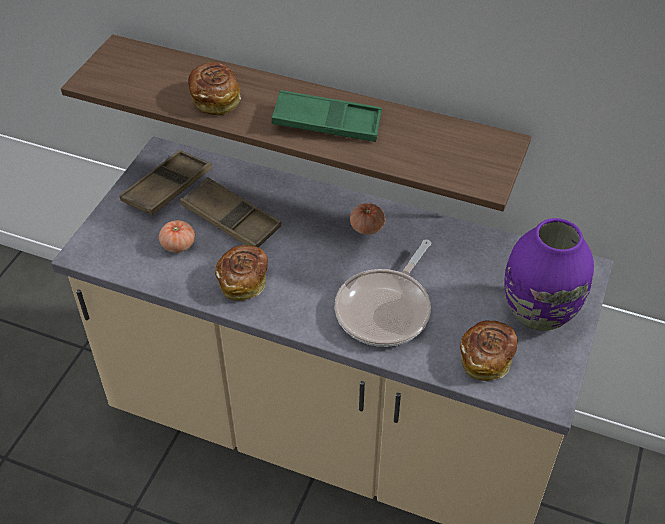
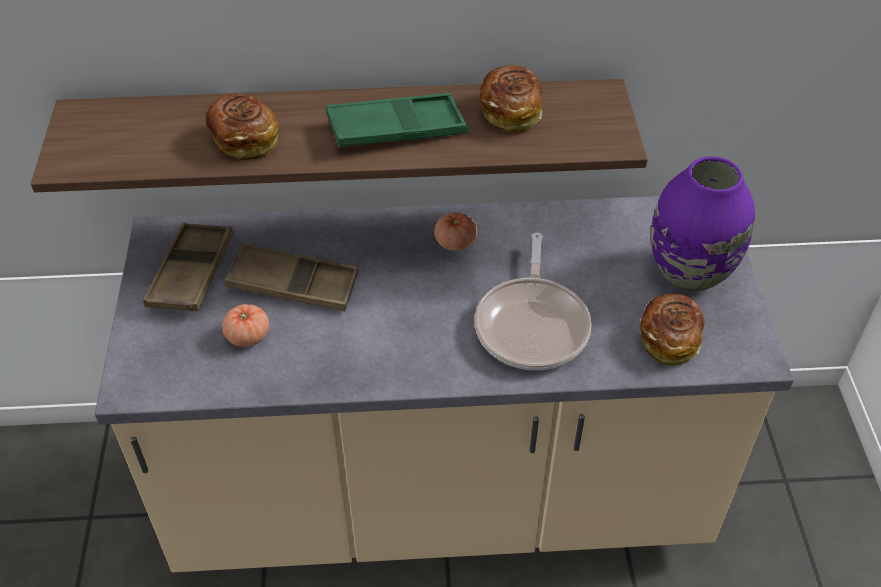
camera: 25 degrees left, 0 degrees up
bread [215,245,268,301] -> bread moved to [480,65,542,133]

